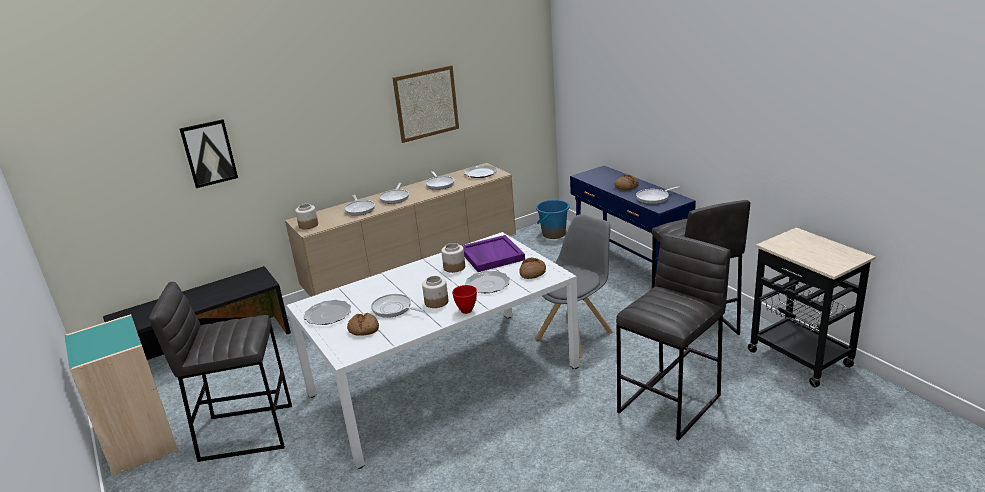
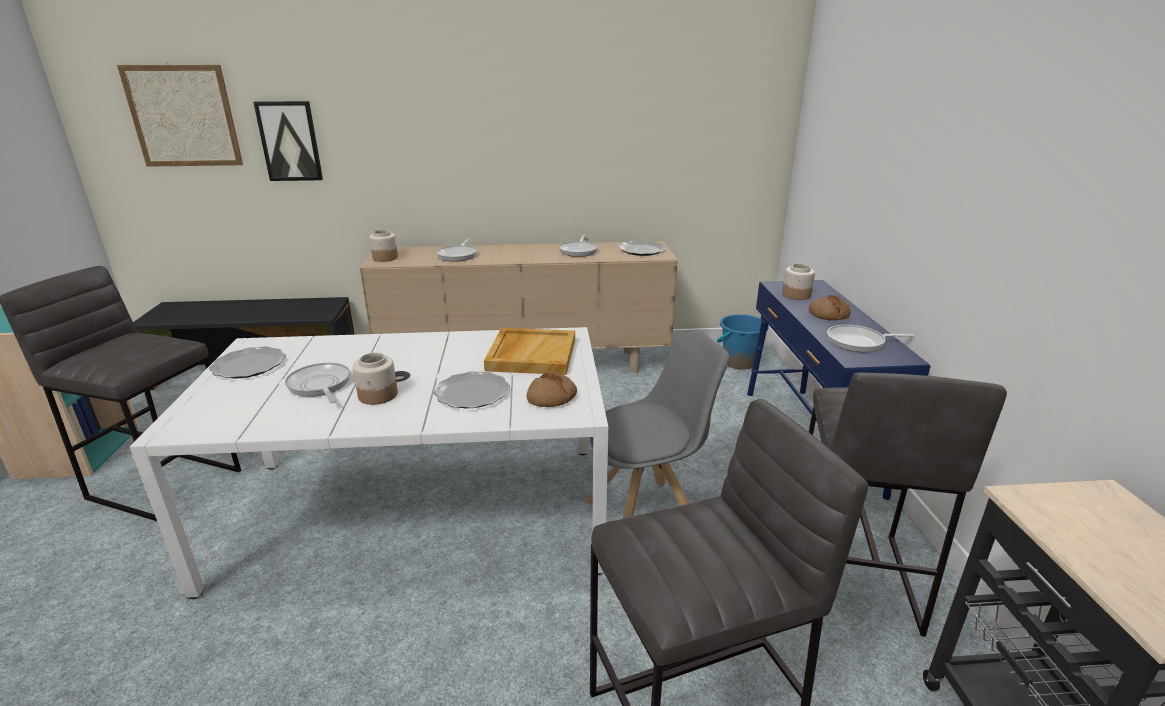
camera: 25 degrees right, 0 degrees up
bread [347,313,379,336] -> none
frying pan [379,183,409,204] -> none
picture [393,65,459,143] -> picture moved to [117,62,243,167]
jar [441,243,465,273] -> jar moved to [782,264,815,300]
red bowl [452,285,477,314] -> none
purple tray [462,235,525,272] -> beige tray [484,328,575,375]

